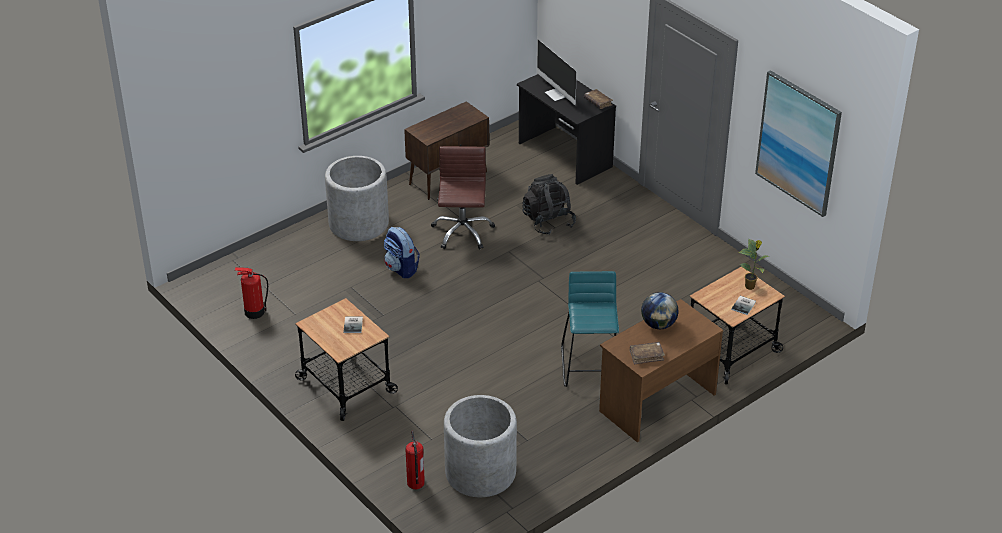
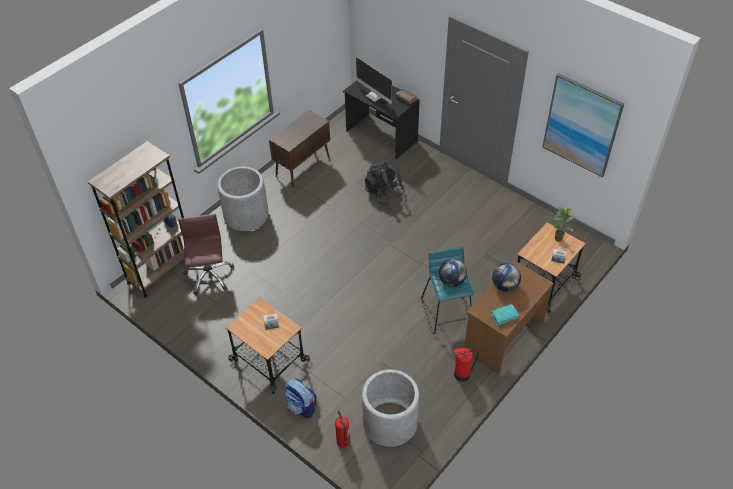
camera: 10 degrees left, 10 degrees up
fire extinguisher [235,267,268,319] -> fire extinguisher moved to [454,348,478,382]
backpack [383,227,420,278] -> backpack moved to [285,378,317,418]
brown office chair [431,146,495,249] -> brown office chair moved to [178,214,234,295]
brown book [629,342,665,364] -> turquoise book [491,304,519,326]
none -> brown bookcase [88,141,185,298]
none -> globe [439,259,467,287]

